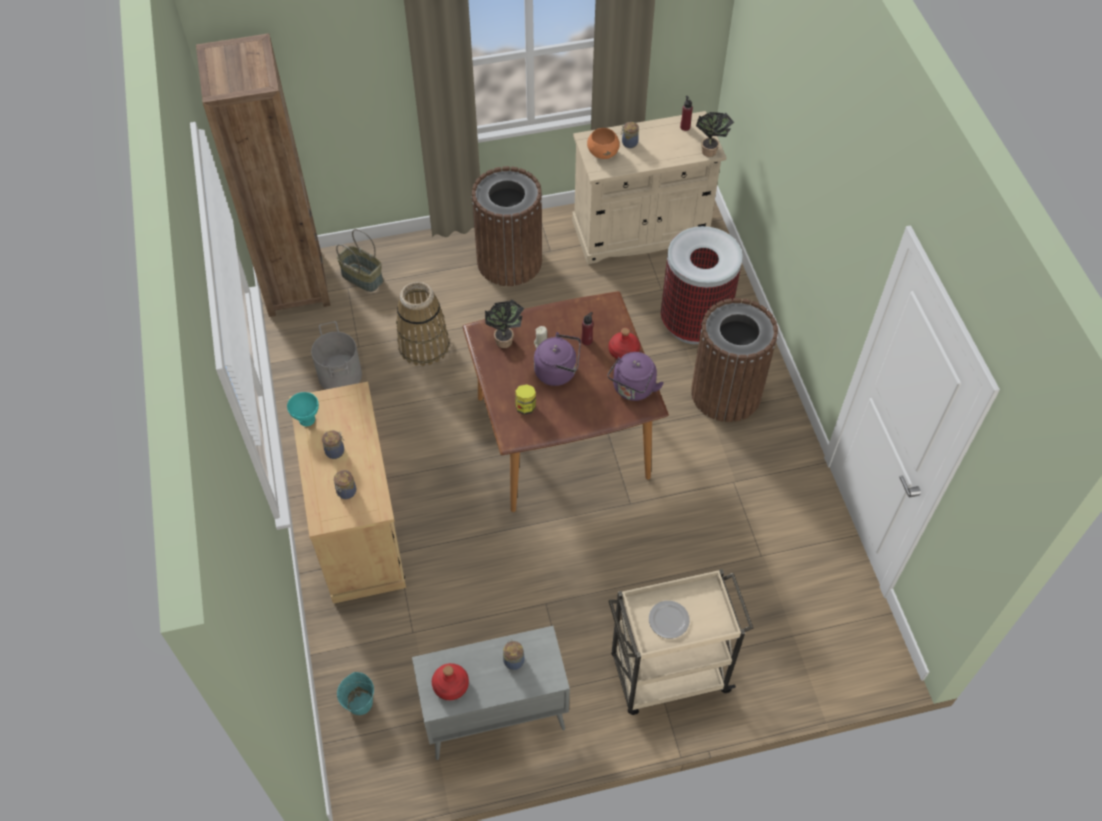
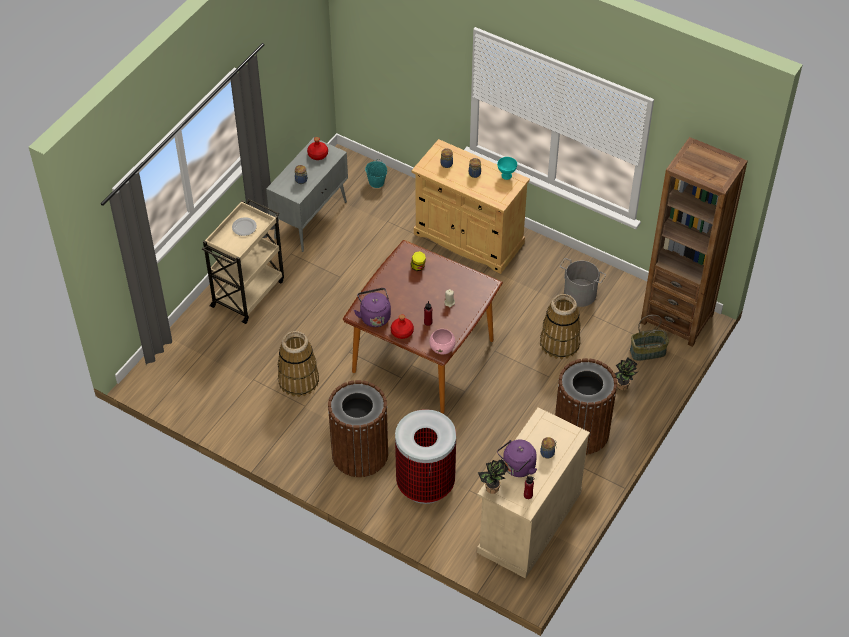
camera: 135 degrees right, 5 degrees down
potted plant [485,299,525,348] -> potted plant moved to [615,358,638,390]
purple kettle [534,332,581,386] -> purple kettle moved to [497,440,537,477]
orange bowl [587,128,620,159] -> none
none -> basket [278,331,319,397]
none -> pink bowl [429,329,455,355]

